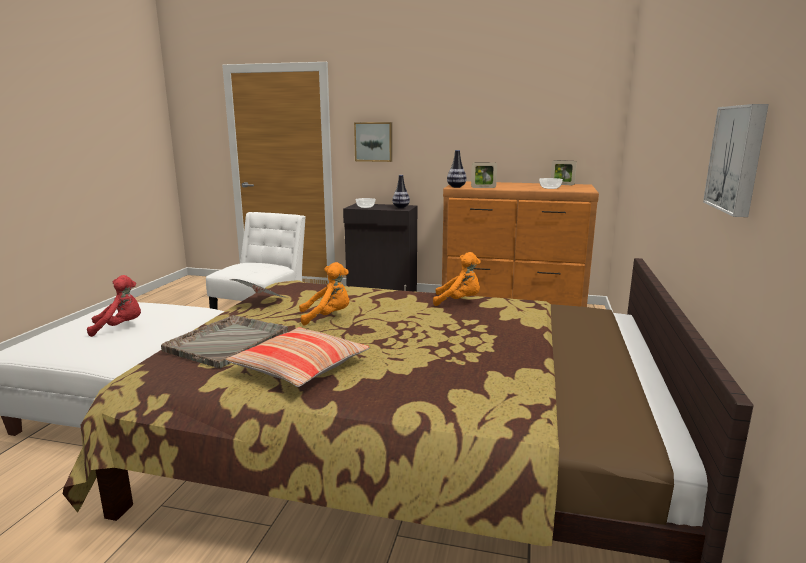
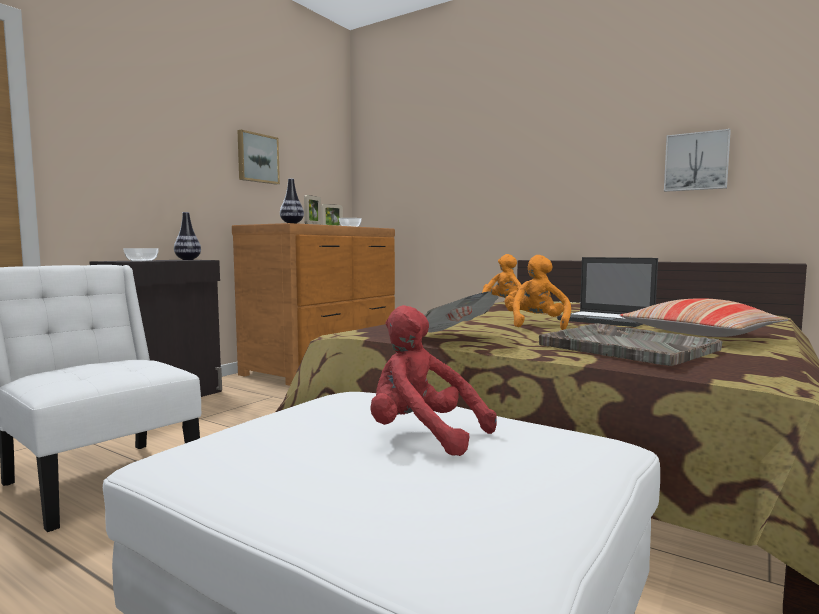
camera: 70 degrees left, 10 degrees down
red plush toy [87,275,141,337] -> red plush toy turned 60 degrees counterclockwise [370,305,497,456]
picture [354,122,392,162] -> picture moved to [237,129,280,184]
none -> laptop [557,257,658,327]

